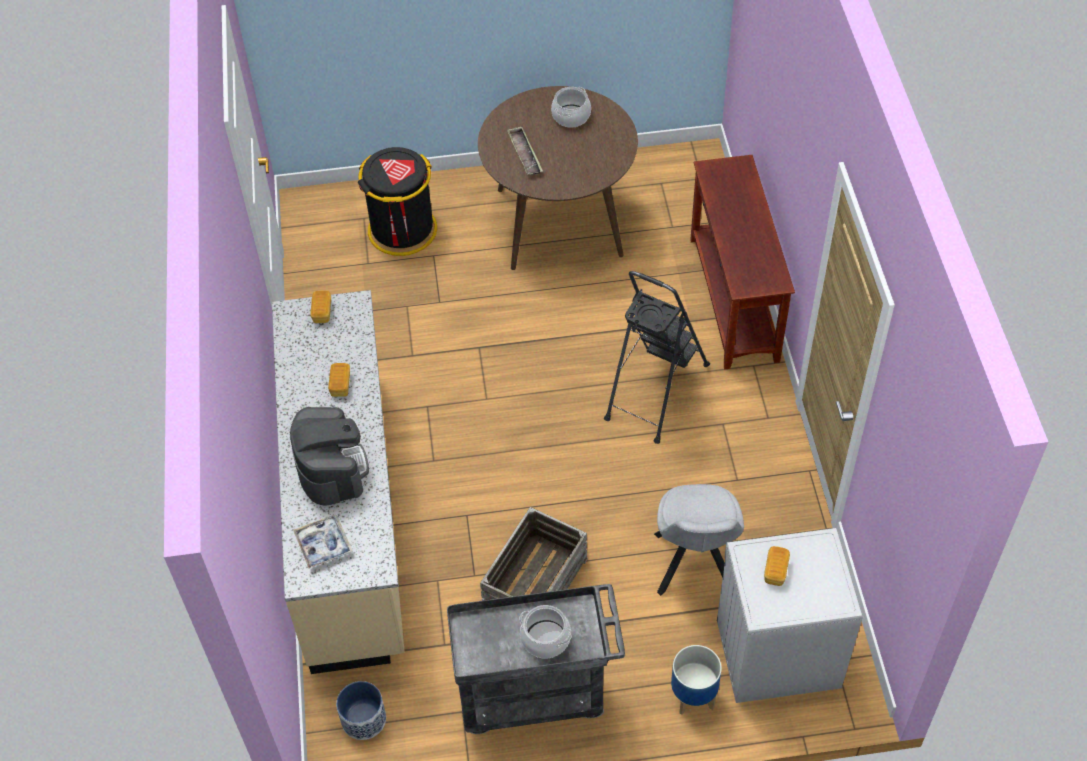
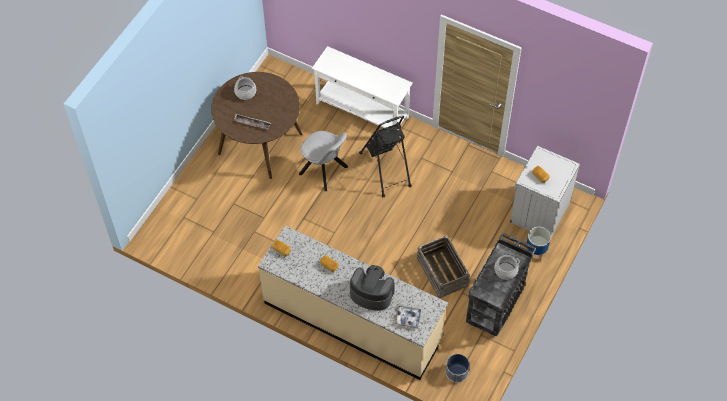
camera: 55 degrees left, 5 degrees up
black trash can [358,147,437,256] -> none
grey chair [654,484,744,596] -> grey chair moved to [299,131,348,191]
brown console table [690,155,795,369] -> white console table [312,46,413,128]

